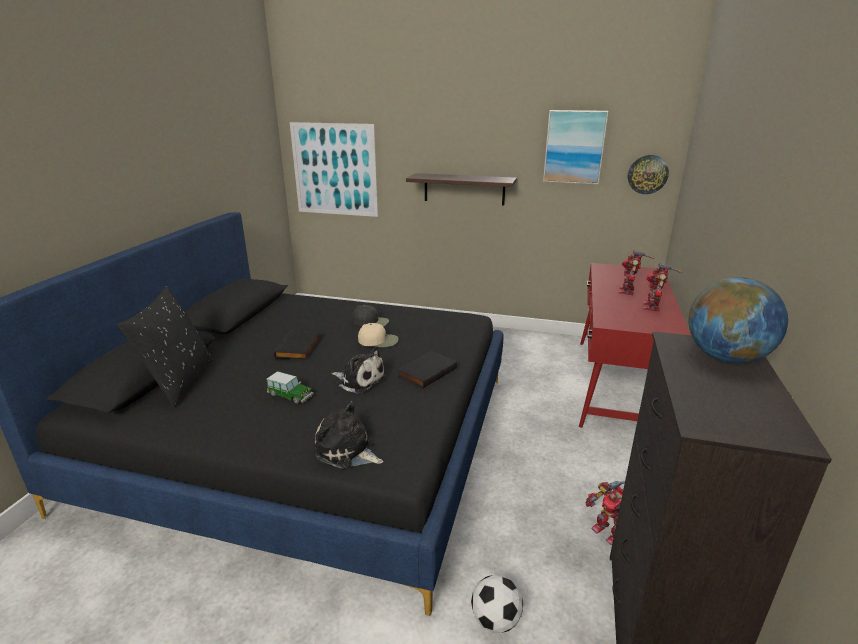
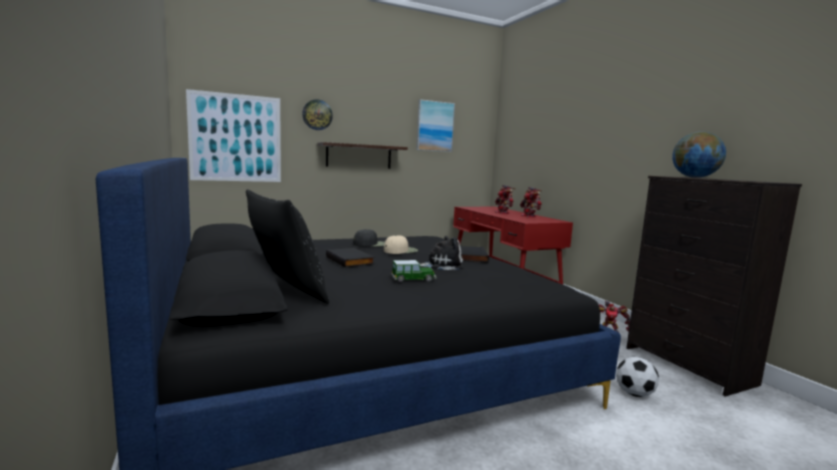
camera: 40 degrees left, 15 degrees down
plush toy [314,401,383,469] -> none
wall clock [628,155,669,194] -> wall clock moved to [302,99,333,130]

